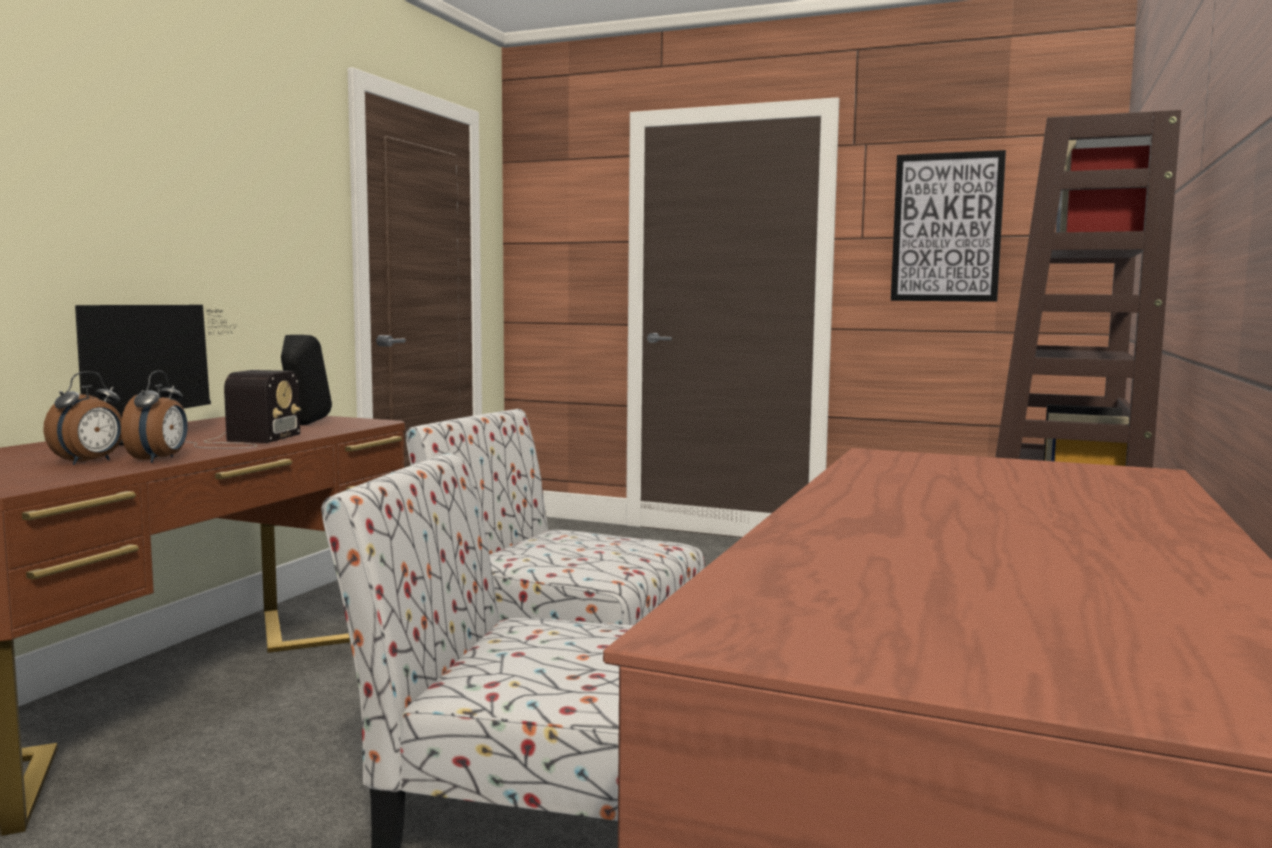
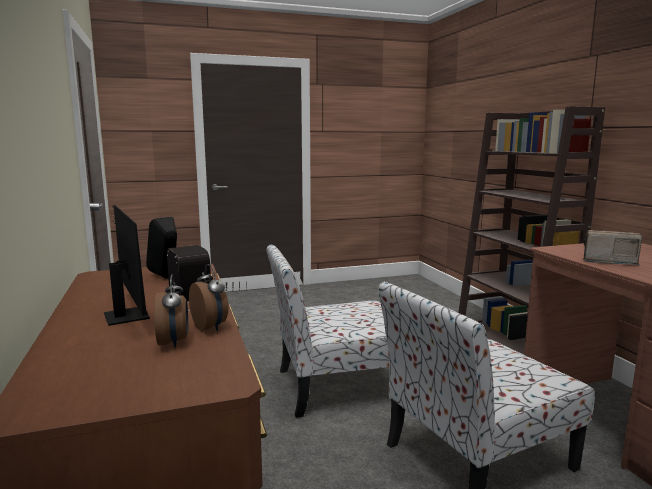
camera: 40 degrees left, 5 degrees up
picture [891,150,1006,302] -> none
none -> radio [583,230,642,265]

